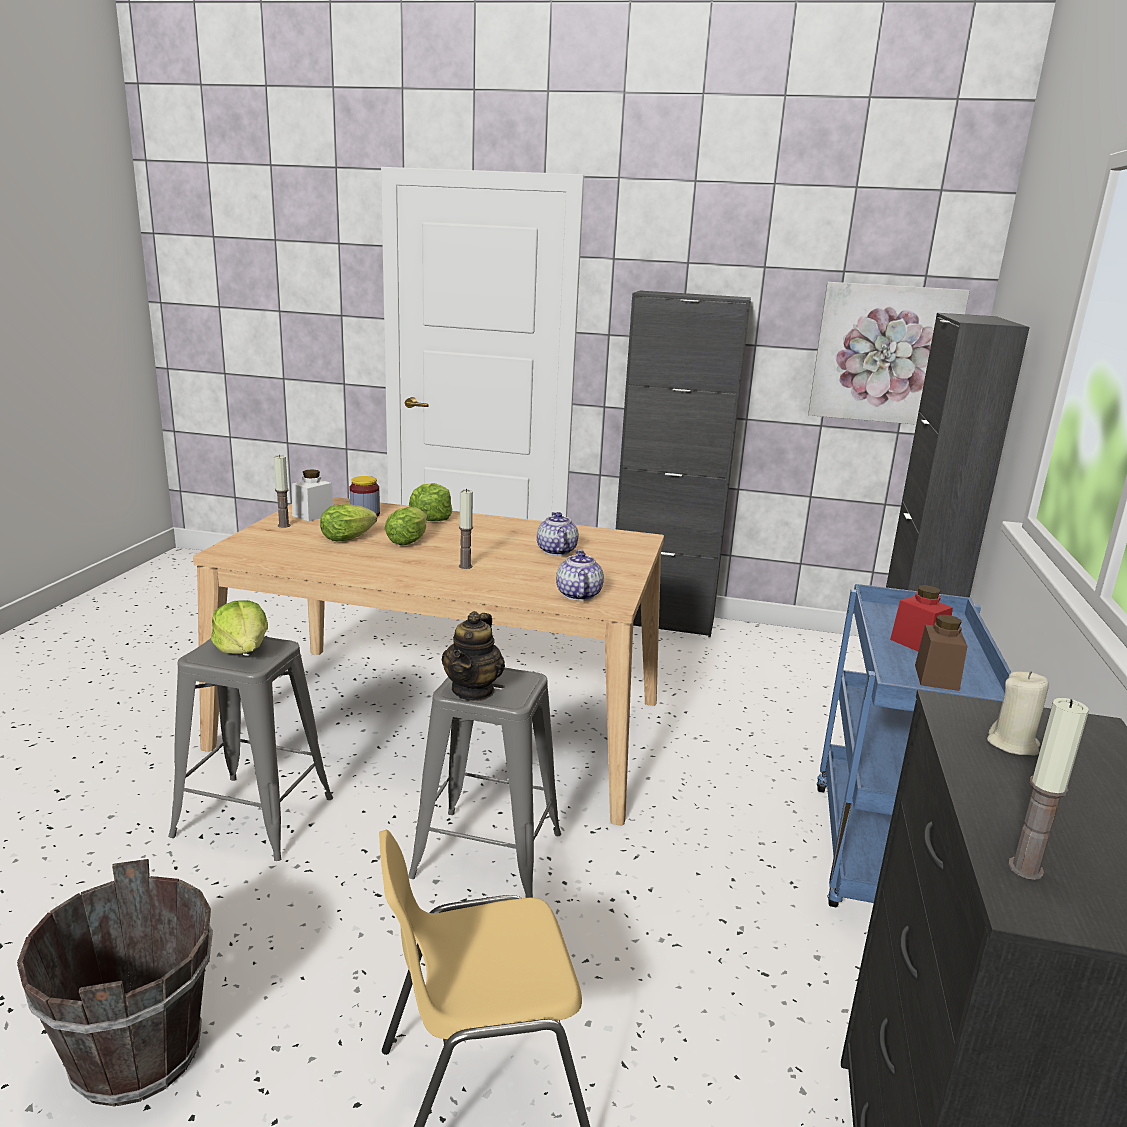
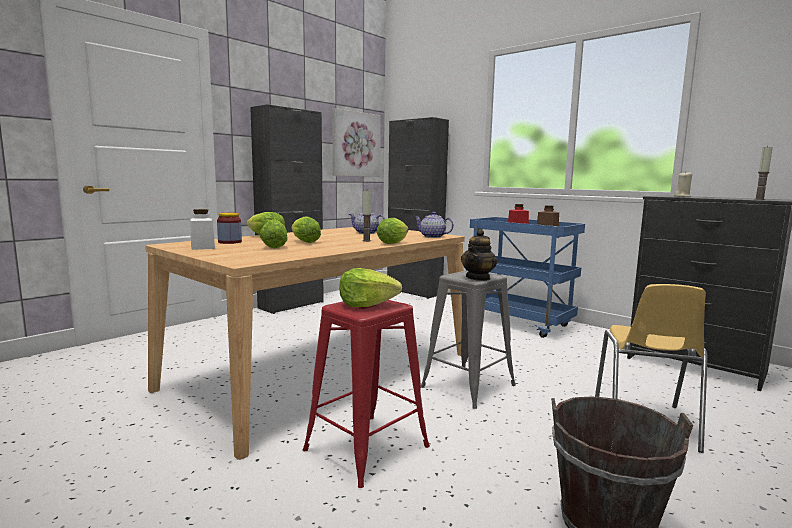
camera: 60 degrees left, 10 degrees down
grey stool [168,636,333,861] -> red stool [303,300,430,488]
candle [274,454,291,528] -> none
teapot [442,611,505,701] -> teapot turned 75 degrees clockwise [461,229,497,281]
none -> lettuce [377,218,408,244]

